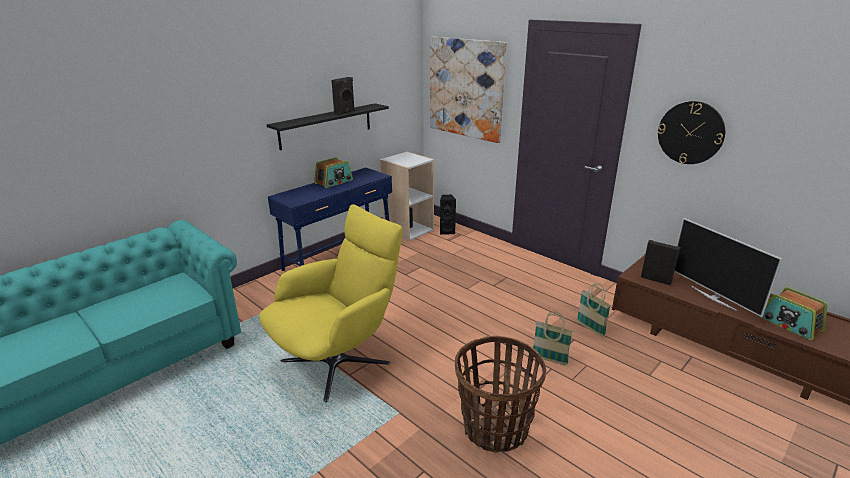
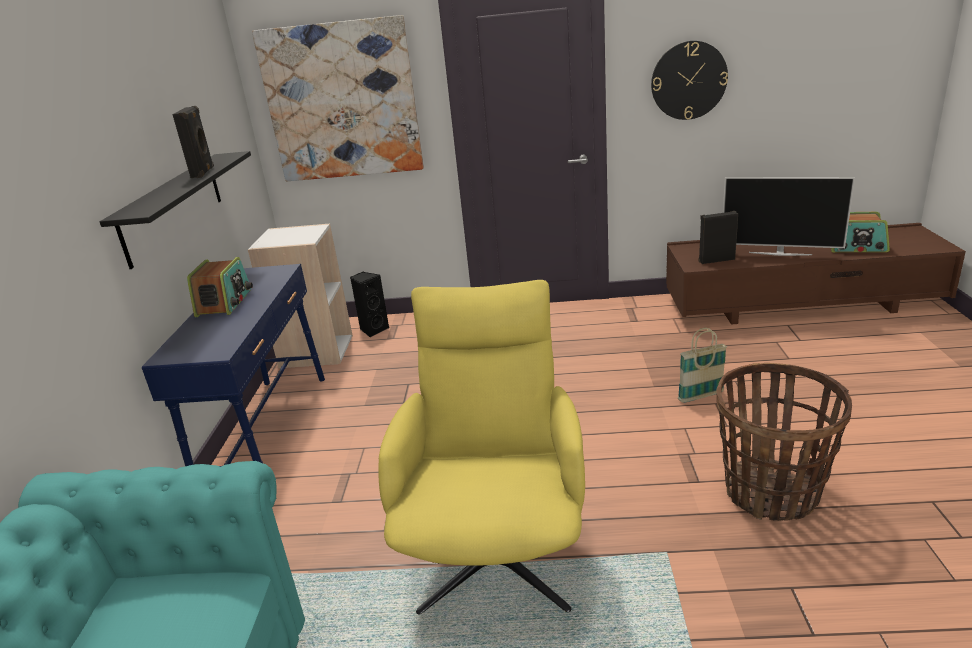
camera: 40 degrees left, 0 degrees up
basket [577,283,611,337] -> none

